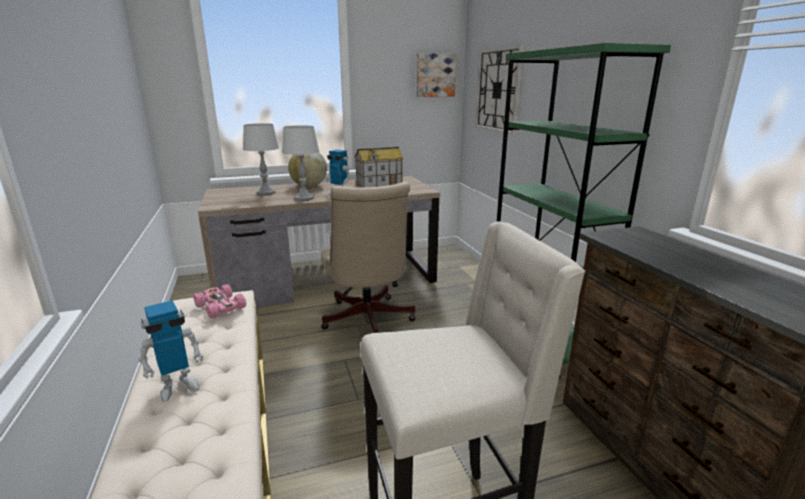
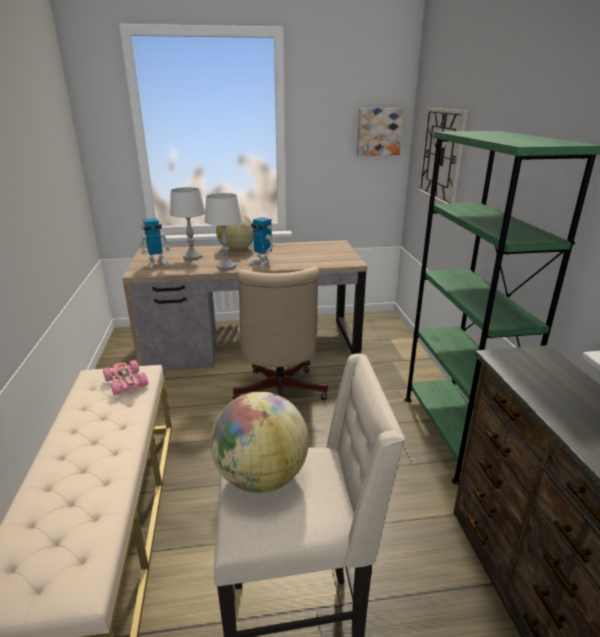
camera: 10 degrees right, 5 degrees up
toy robot [139,300,204,402] -> toy robot moved to [140,218,170,268]
toy house [355,147,403,187] -> none
none -> globe [211,392,309,493]

